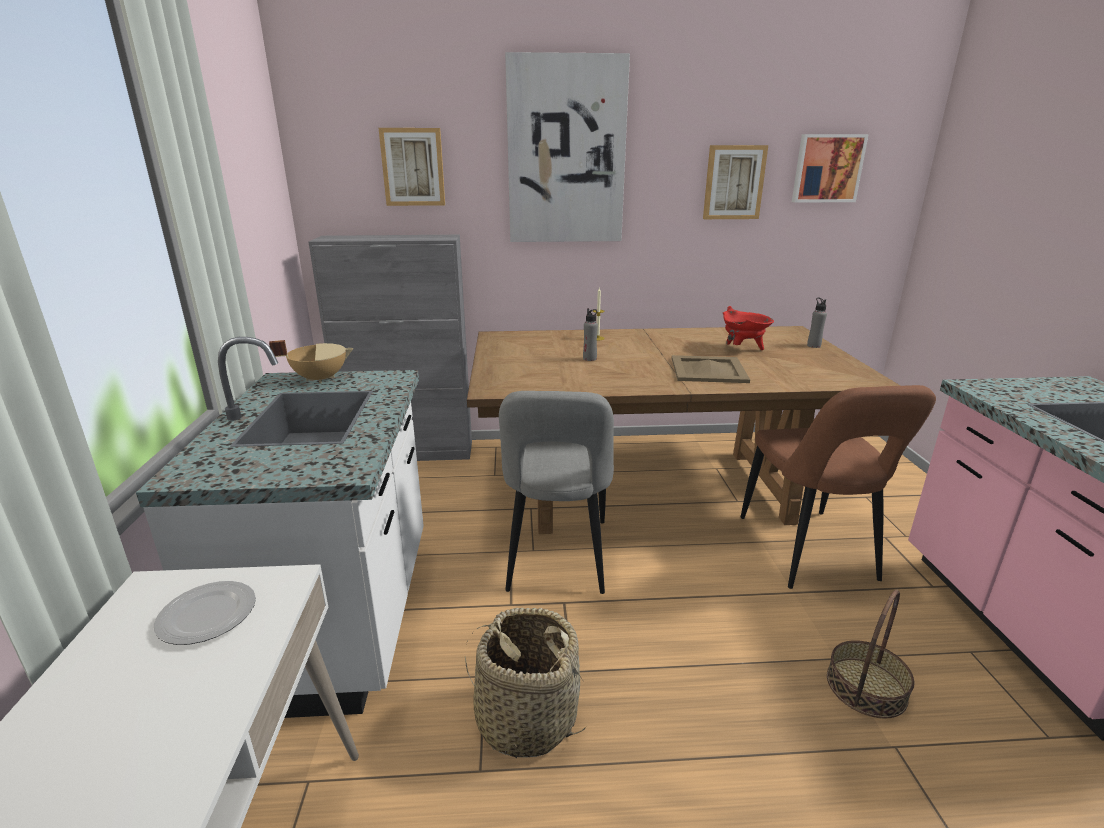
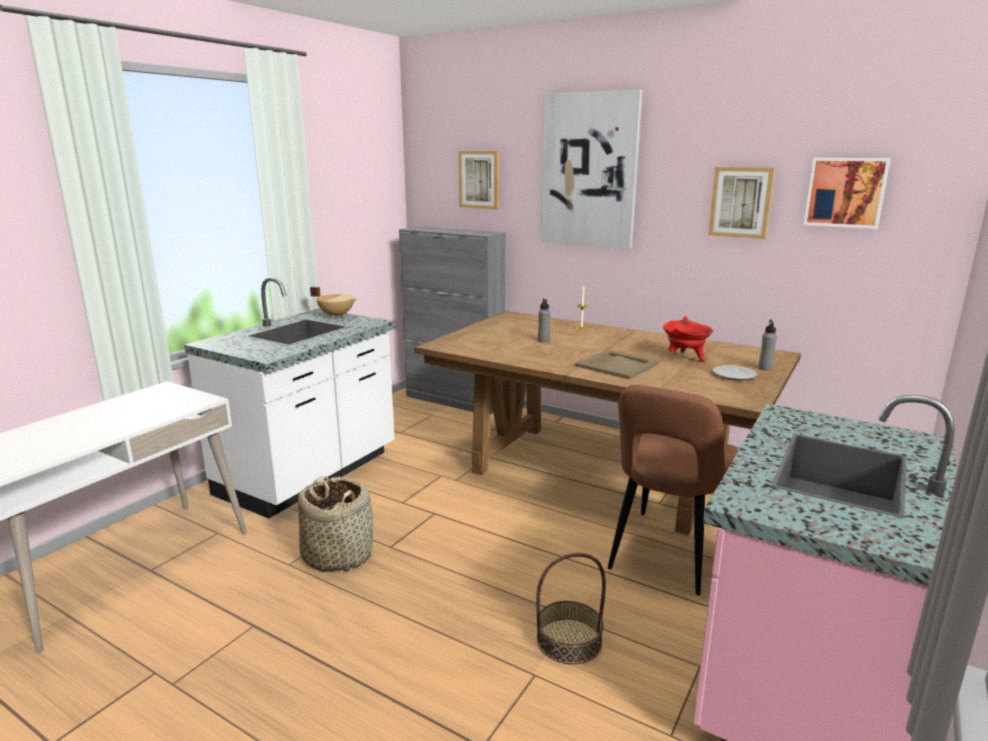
camera: 35 degrees right, 5 degrees down
plate [154,581,256,645] -> plate moved to [713,365,757,380]
grey chair [499,391,614,594] -> none

